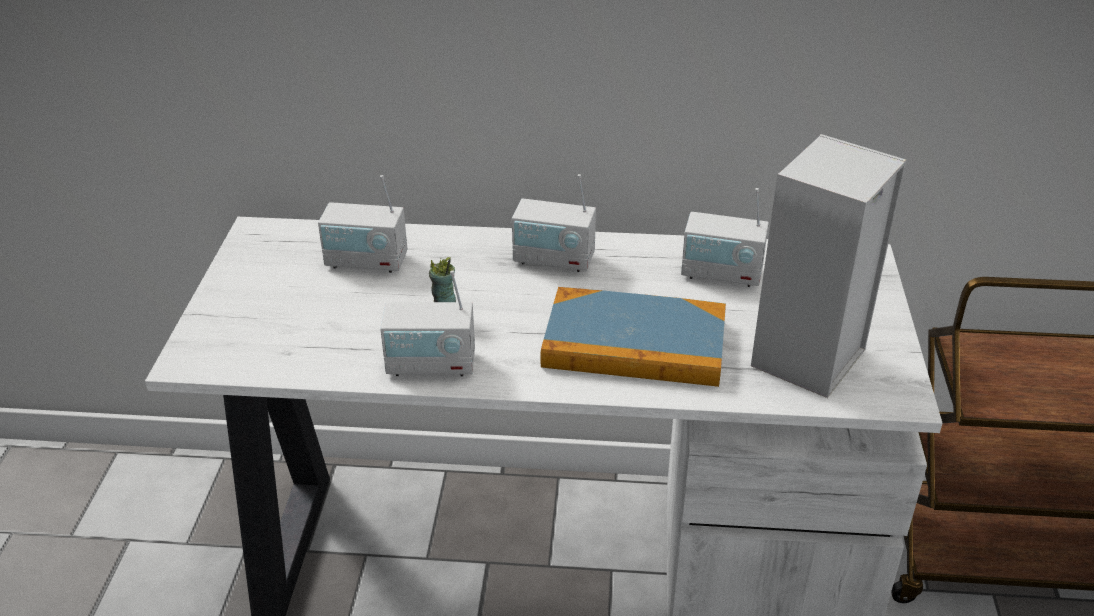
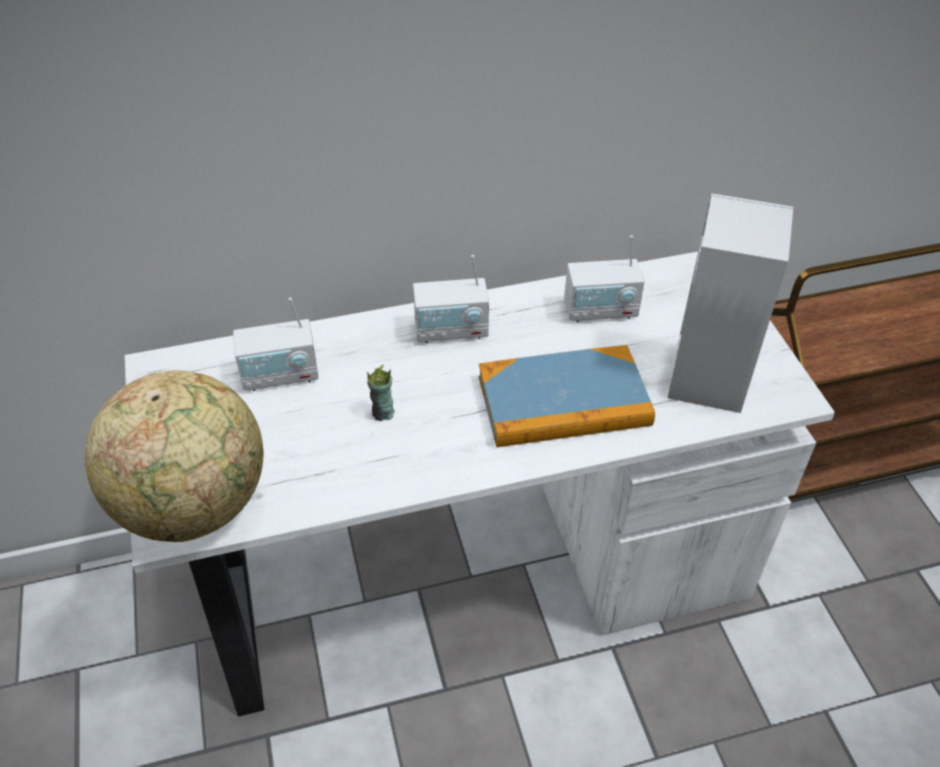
camera: 20 degrees left, 10 degrees up
radio [380,270,475,376] -> none
none -> globe [85,371,264,542]

